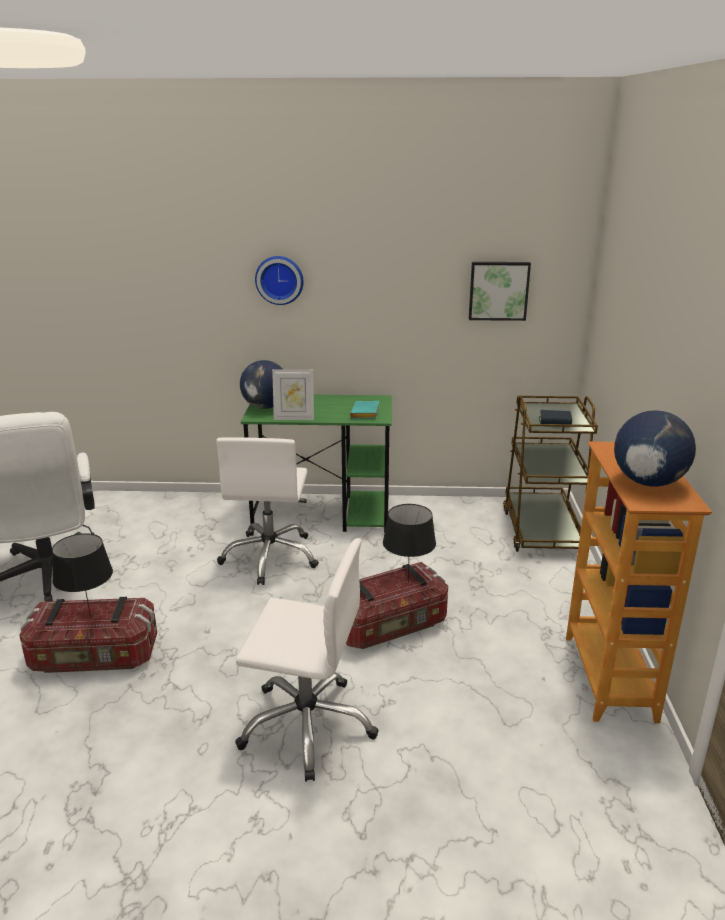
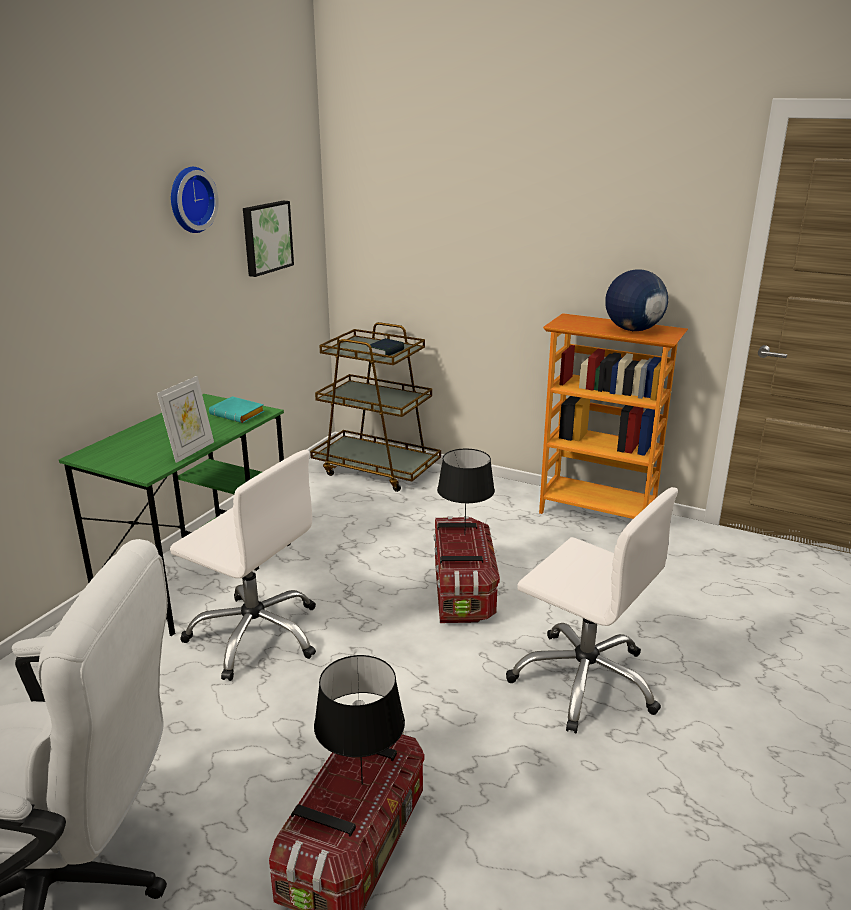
camera: 65 degrees left, 0 degrees up
white office chair [235,538,379,782] -> white office chair turned 90 degrees clockwise [506,487,678,733]
globe [240,360,282,409] -> none
wall clock [255,256,304,305] -> wall clock moved to [171,167,219,233]

